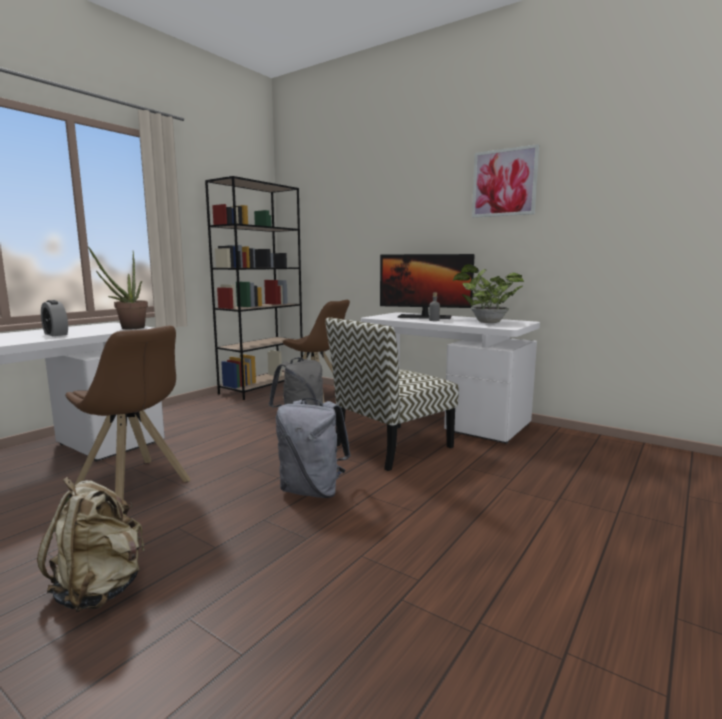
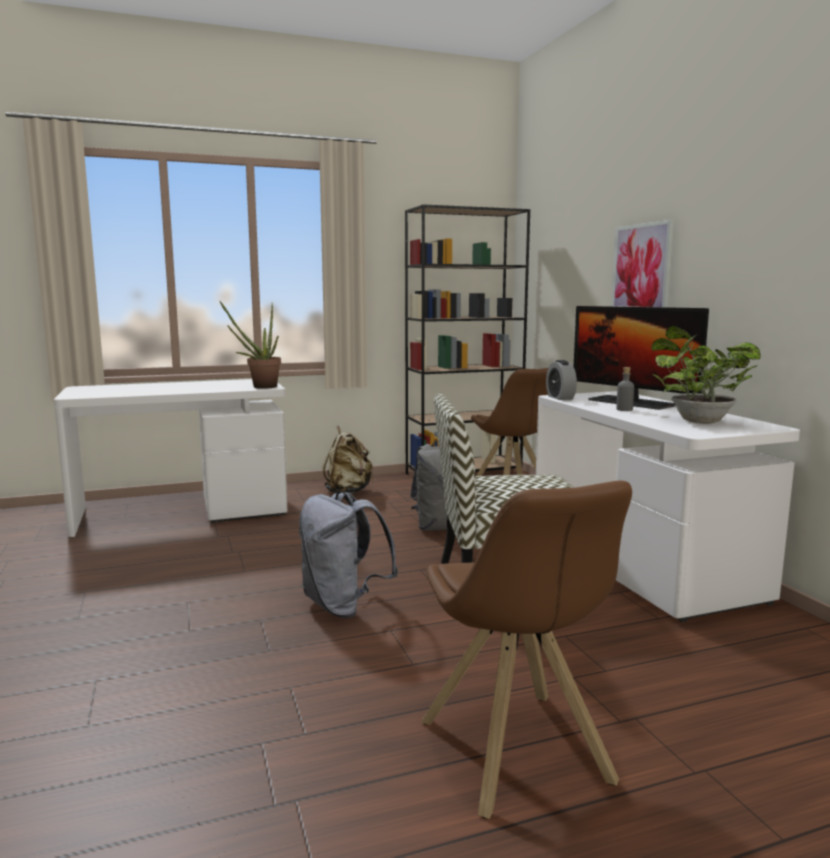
camera: 35 degrees right, 0 degrees up
beige backpack [37,477,144,612] -> beige backpack moved to [323,426,373,494]
alarm clock [41,300,68,336] -> alarm clock moved to [546,360,577,400]
brown chair [65,326,190,506] -> brown chair moved to [421,481,632,819]
picture [472,144,539,218] -> picture moved to [611,220,674,307]

